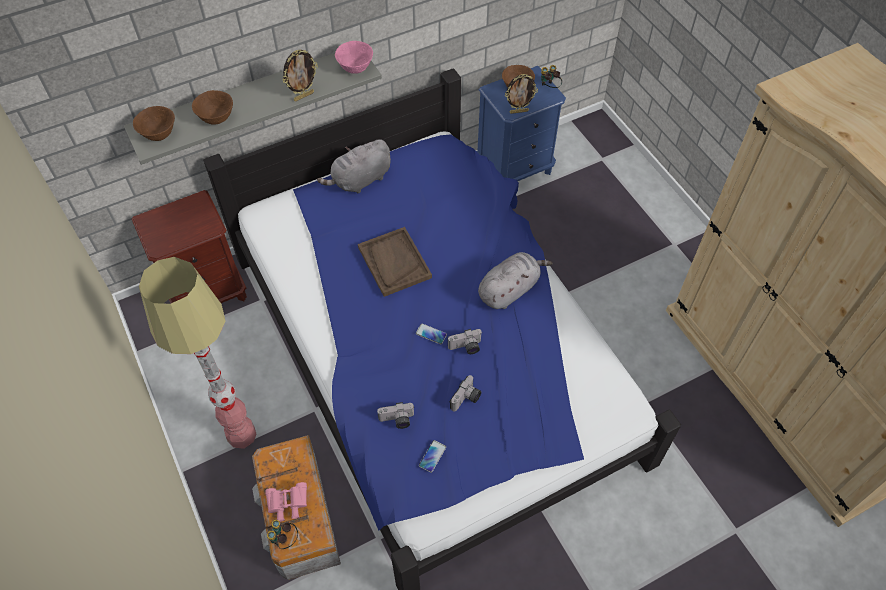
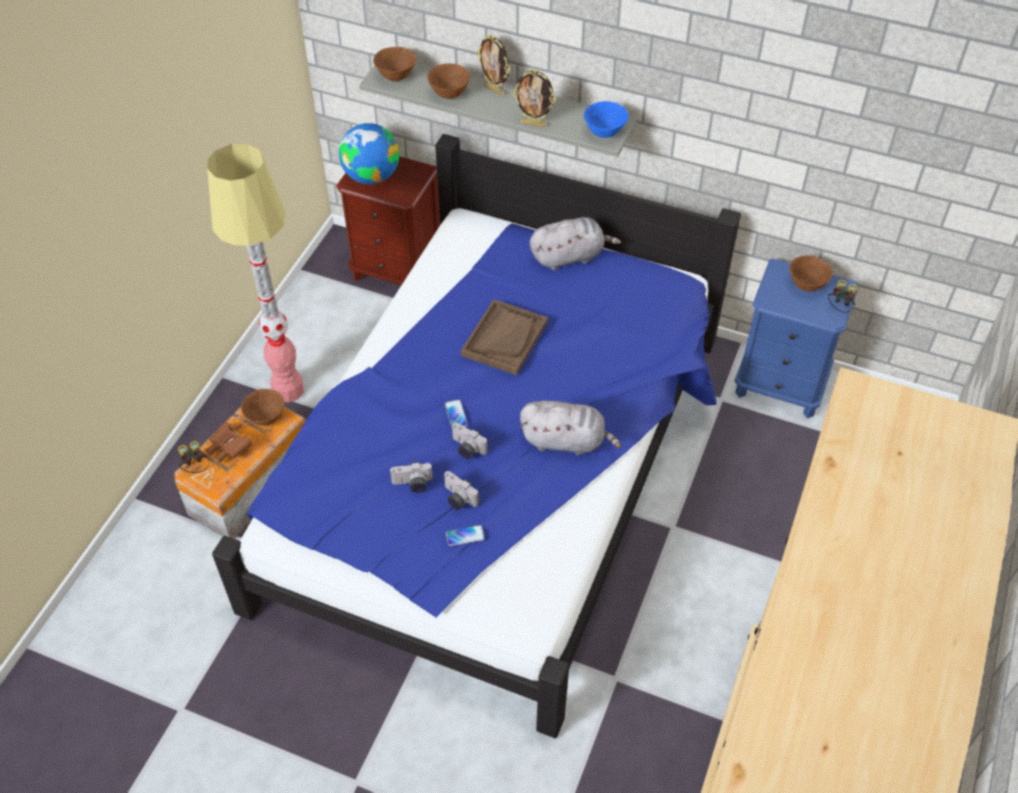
camera: 50 degrees right, 5 degrees down
pink binoculars [265,482,307,522] -> brown binoculars [206,422,252,463]
grey plush toy [317,139,391,194] -> grey plush toy turned 150 degrees clockwise [530,217,621,270]
pink bowl [335,41,373,74] -> blue bowl [584,101,629,138]
camera [377,402,414,429] -> camera moved to [444,471,479,510]
phone [419,440,446,473] -> phone moved to [446,525,485,546]
picture frame [505,74,538,114] -> picture frame moved to [477,35,510,95]
none -> brown bowl [241,389,285,426]
none -> globe [339,123,399,184]

